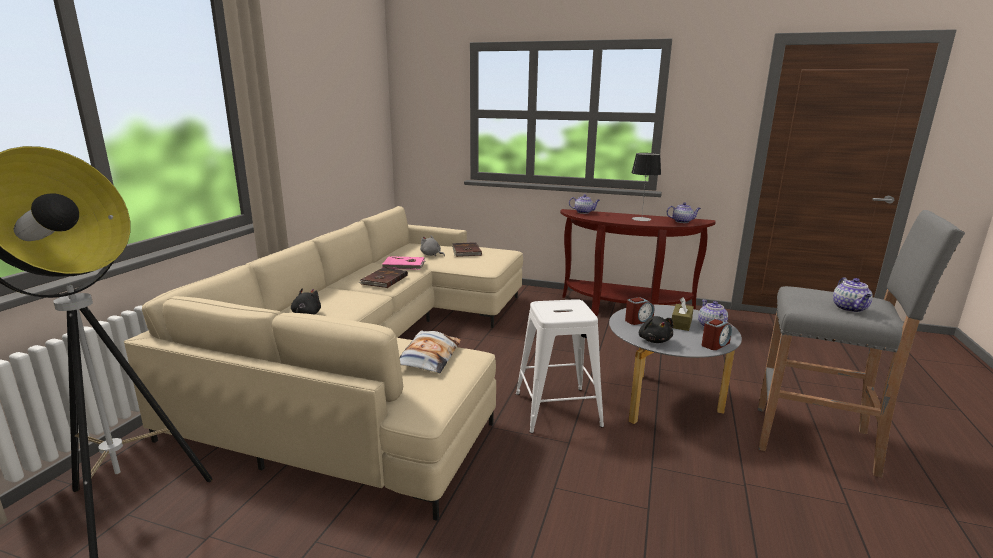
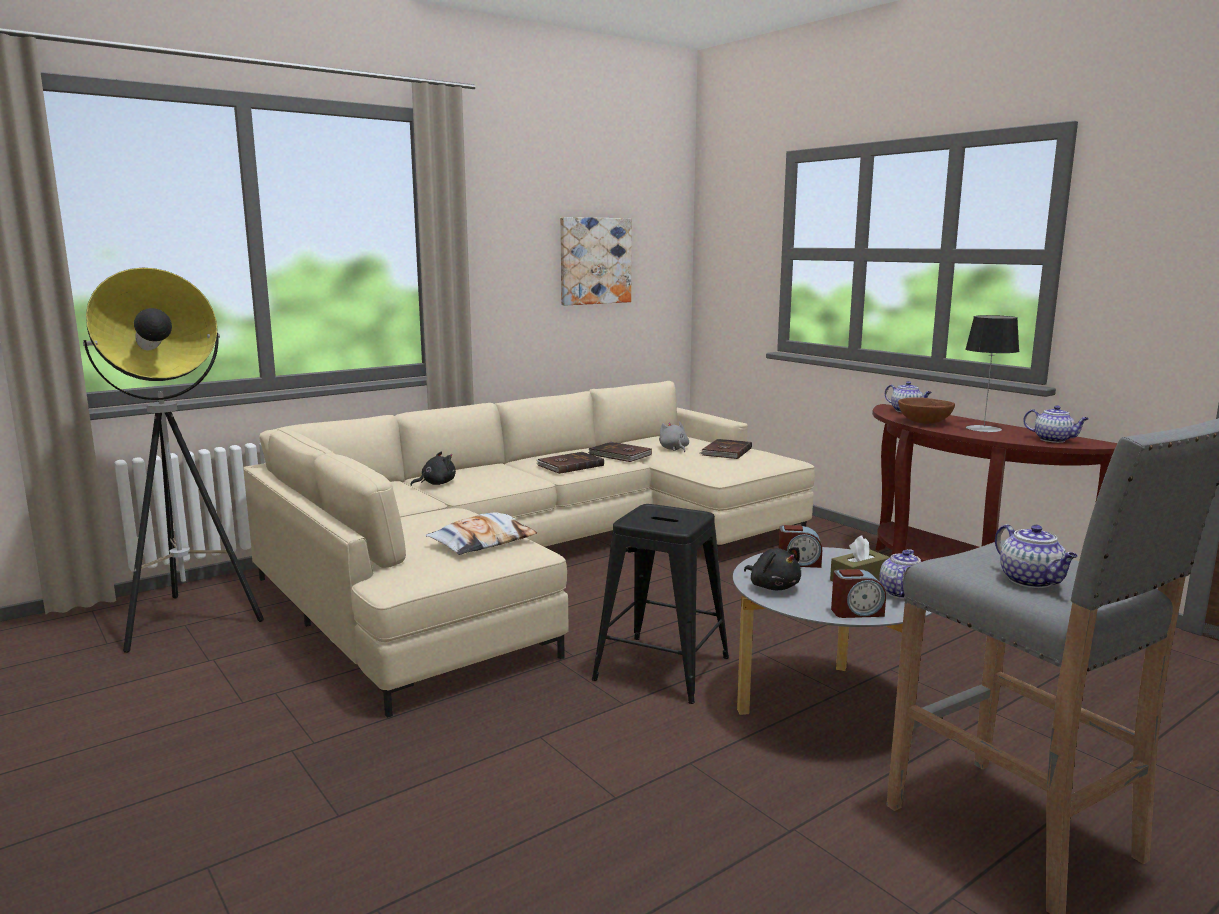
camera: 35 degrees right, 5 degrees down
pink book [382,256,425,270] -> brown book [588,442,652,462]
white stool [516,299,604,433] -> black stool [592,504,729,704]
black plush toy [639,316,673,343] -> black plush toy turned 60 degrees counterclockwise [744,547,801,590]
teapot [833,277,873,313] -> teapot turned 60 degrees counterclockwise [995,524,1078,588]
none -> picture [560,217,632,306]
none -> brown bowl [898,397,955,424]

